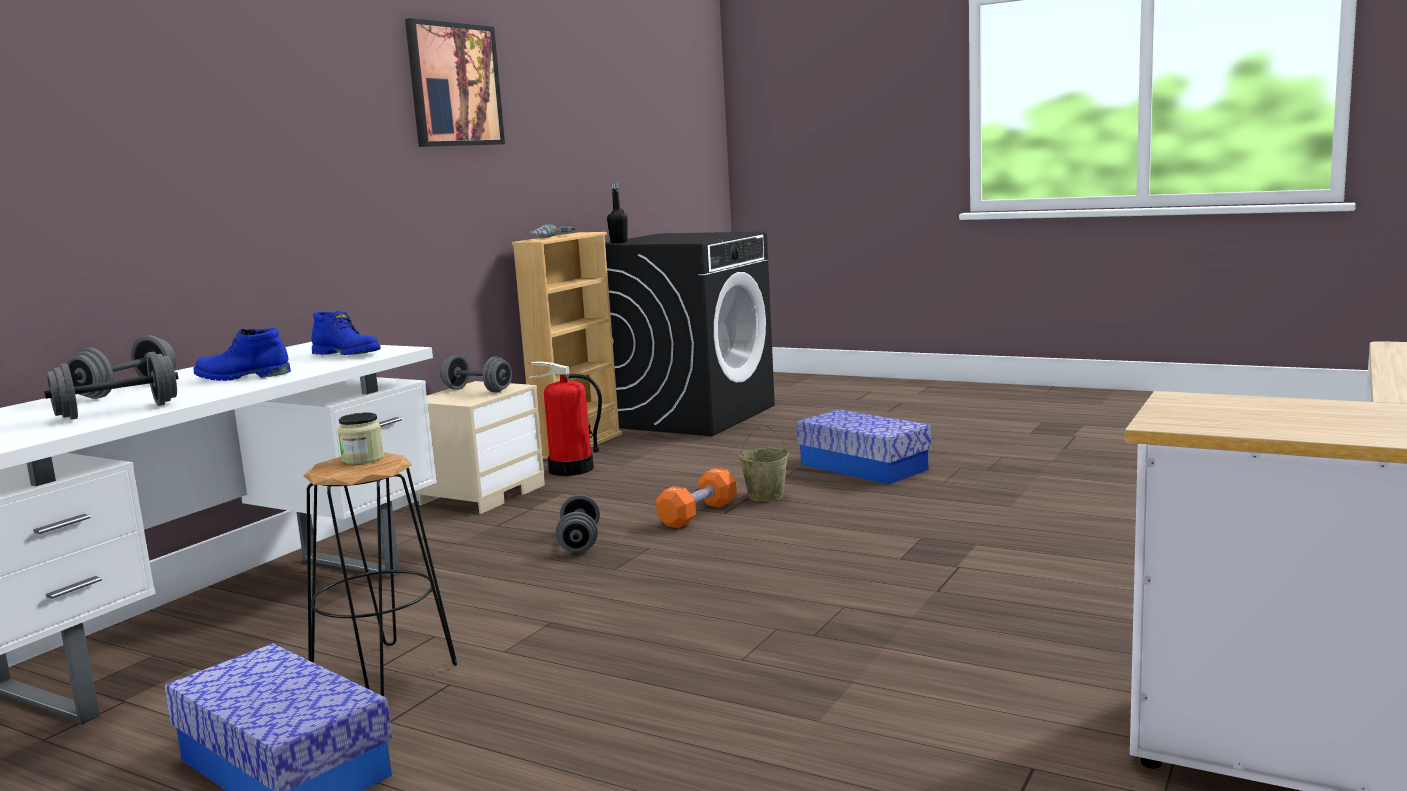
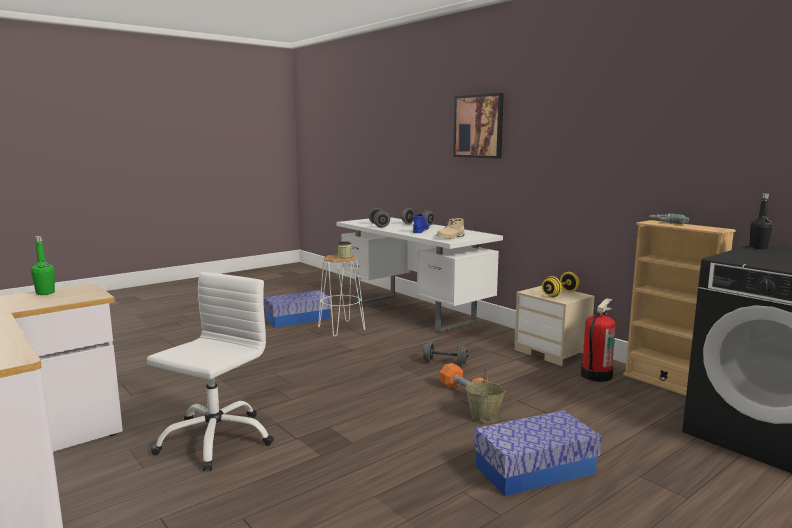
camera: 110 degrees right, 0 degrees up
black stool [303,453,457,696] -> white stool [318,254,365,337]
blue boot [312,311,381,355] -> beige boot [436,218,464,239]
picture [405,18,505,147] -> picture moved to [453,93,504,159]
grey dumbbell [440,355,512,392] -> yellow dumbbell [542,272,579,297]
none -> green bottle [31,236,55,295]
none -> white office chair [146,272,274,471]

